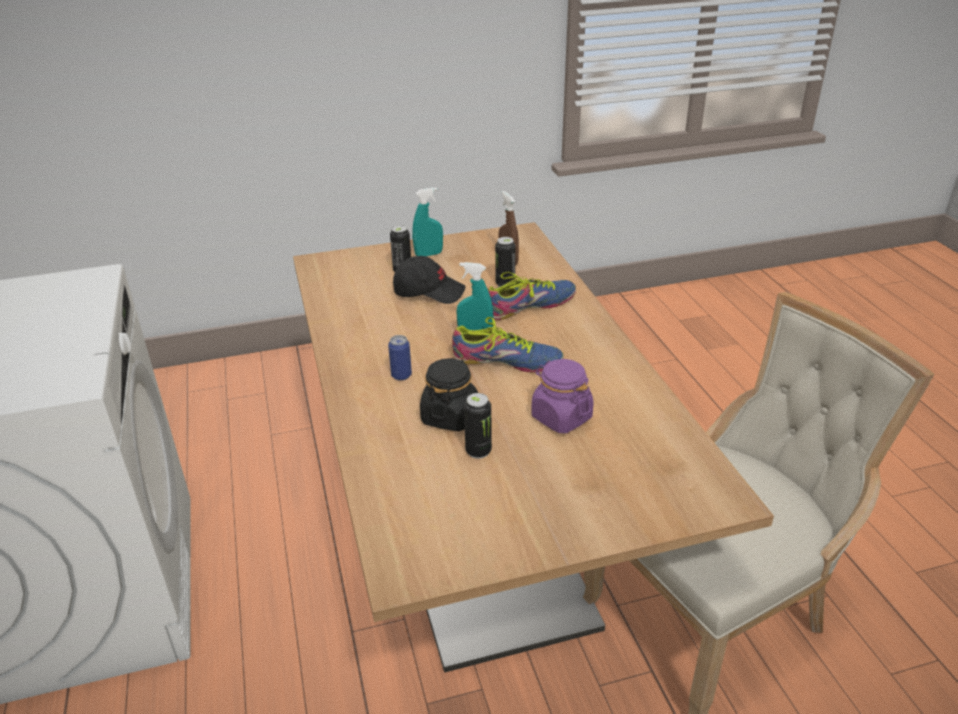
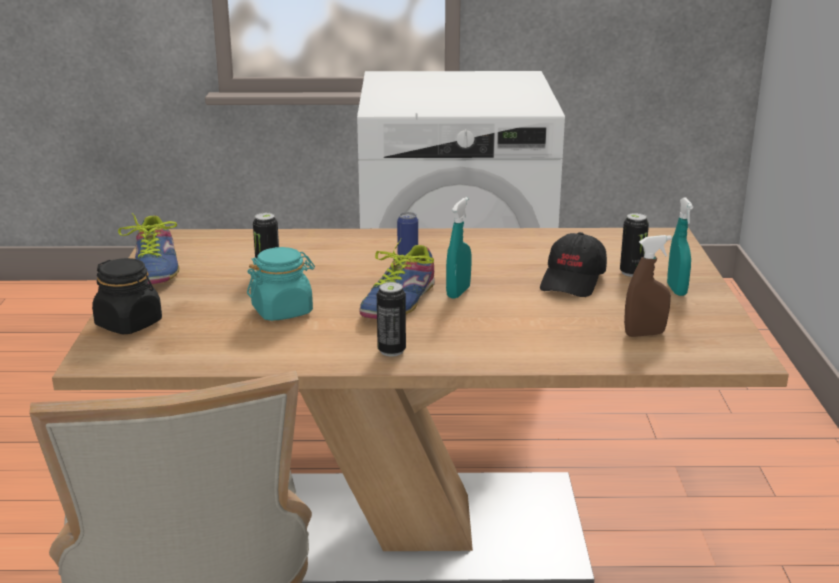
camera: 105 degrees right, 10 degrees down
black jar [420,358,478,431] -> black jar moved to [92,258,162,334]
shoe [488,272,576,320] -> shoe moved to [118,213,179,284]
can [495,237,516,287] -> can moved to [377,282,406,356]
purple jar [531,359,593,433] -> turquoise jar [247,247,315,321]

